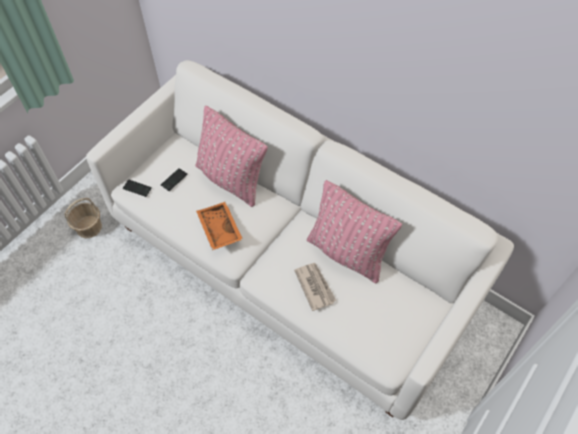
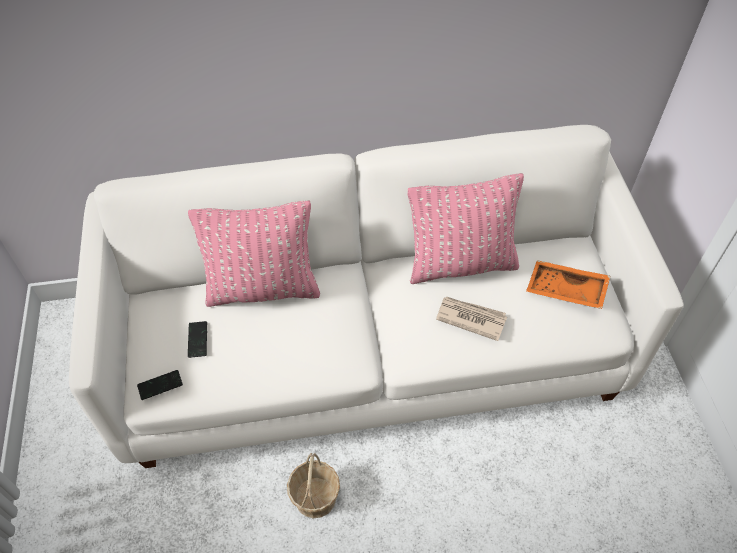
camera: 45 degrees left, 5 degrees down
basket [64,198,102,238] -> basket moved to [287,453,340,519]
orange tray [196,202,243,250] -> orange tray moved to [526,260,610,309]

